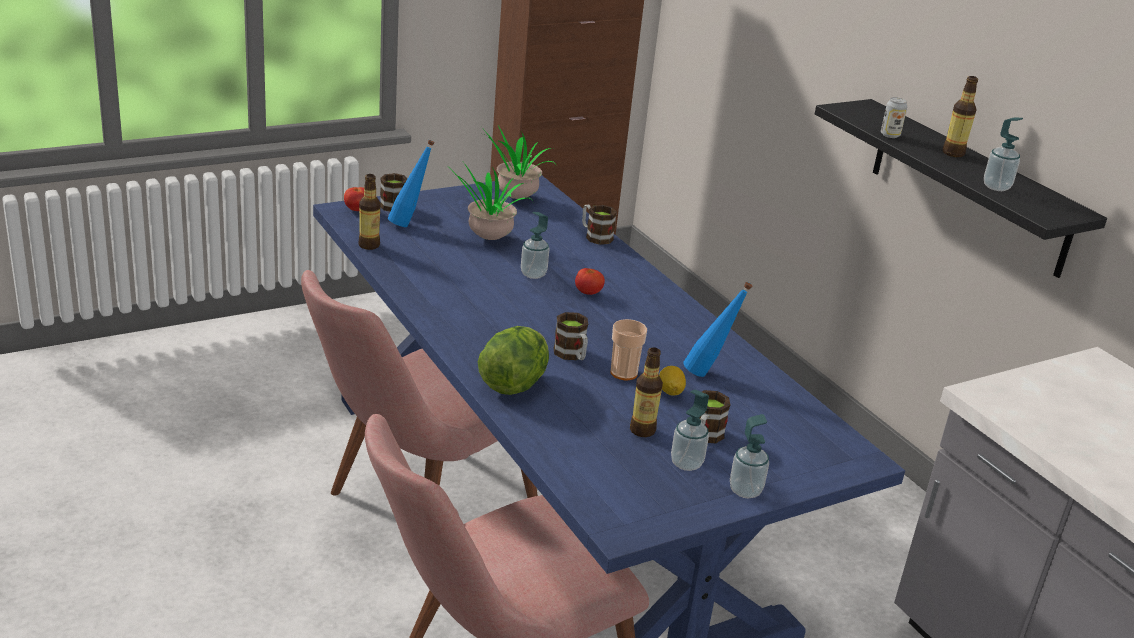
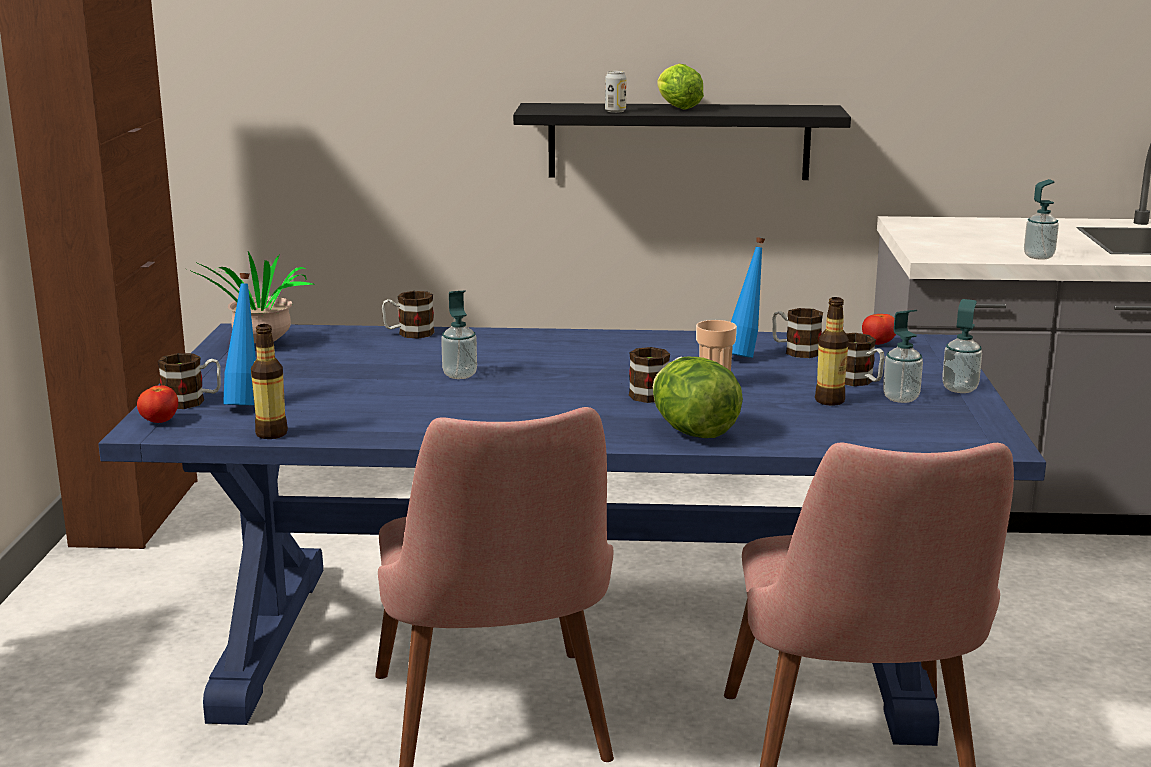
camera: 55 degrees left, 10 degrees down
potted plant [453,162,532,240] -> none
tomato [575,268,605,295] -> tomato moved to [862,314,896,345]
lemon [659,366,686,395] -> none
bottle [943,76,978,157] -> lettuce [657,64,704,109]
soap dispenser [984,118,1023,191] -> soap dispenser moved to [1024,179,1059,260]
none -> mug [772,308,823,358]

